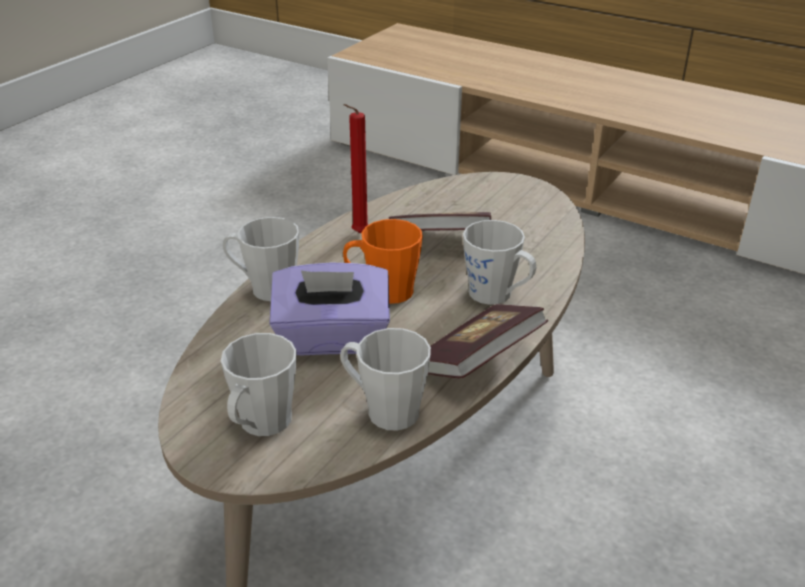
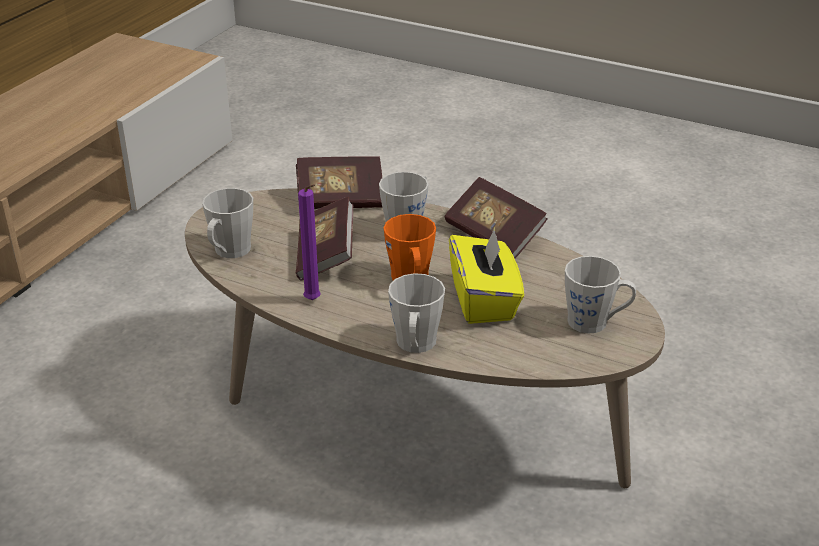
camera: 95 degrees left, 0 degrees up
purple tissue box [269,262,390,355] -> yellow tissue box [449,228,524,324]
grey mug [340,328,431,431] -> grey mug moved to [202,188,253,258]
red candle [343,104,368,233] -> purple candle [298,184,321,300]
none -> book [296,156,382,209]

